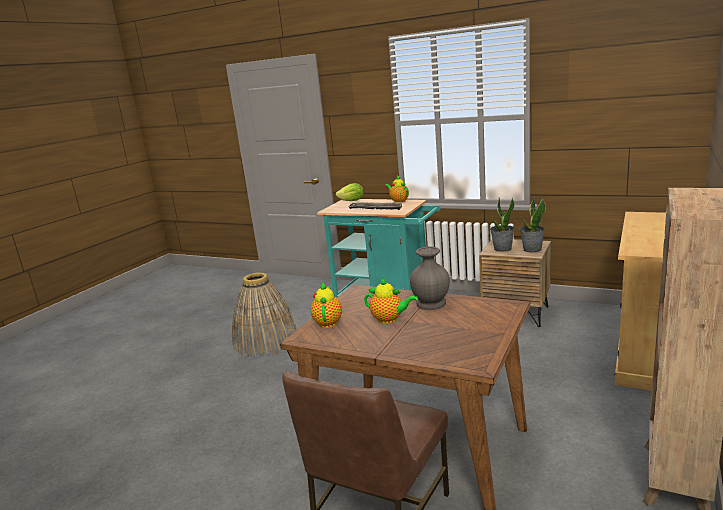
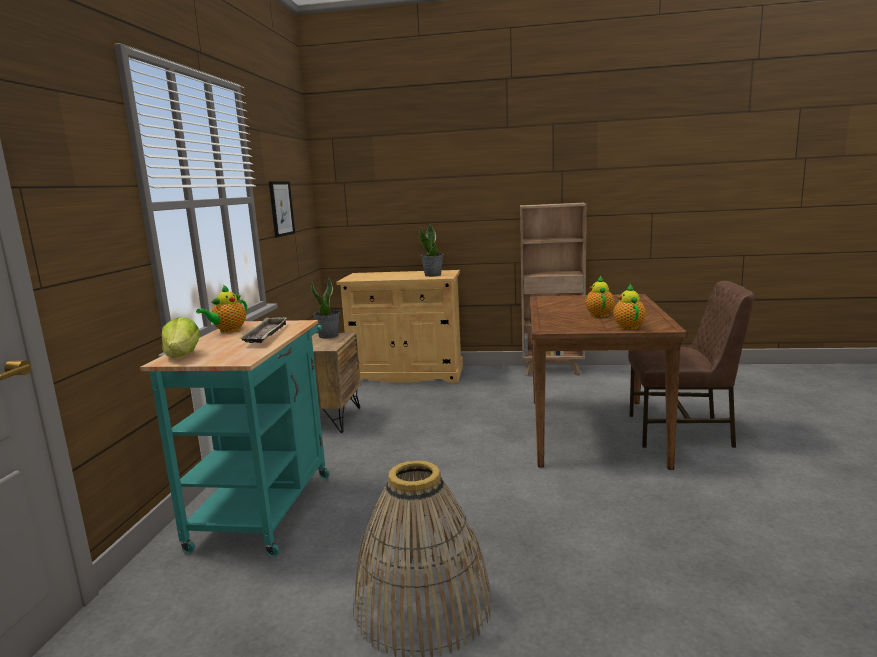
camera: 110 degrees left, 5 degrees down
teapot [311,282,342,328] -> teapot turned 105 degrees clockwise [613,284,646,330]
grey vase [410,247,450,310] -> none
potted plant [490,198,515,252] -> potted plant moved to [420,224,444,277]
none -> picture [269,181,295,238]

